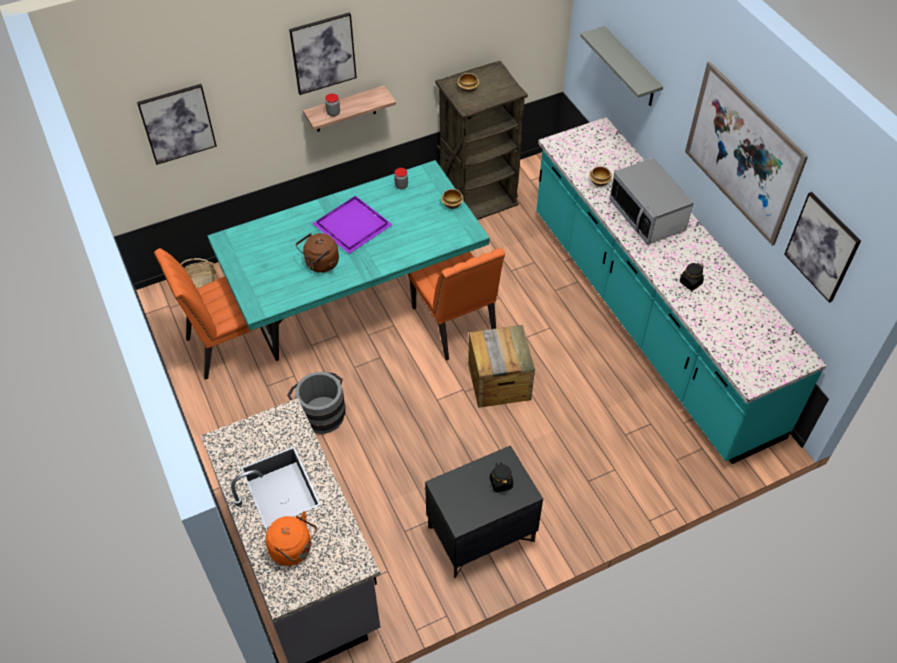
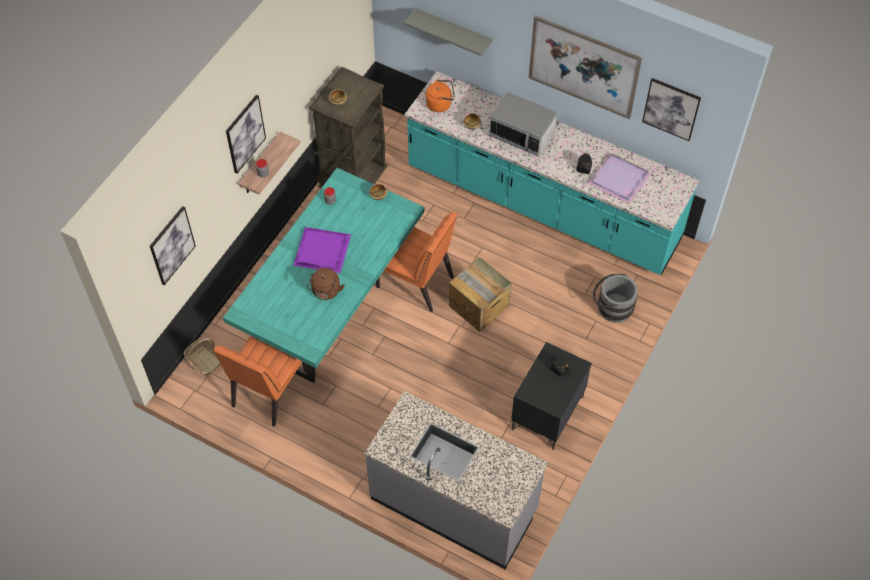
camera: 35 degrees left, 5 degrees up
orange kettle [265,511,317,566] -> orange kettle moved to [426,79,455,112]
grey bucket [287,372,346,434] -> grey bucket moved to [593,274,638,323]
none -> purple tray [588,153,652,204]

